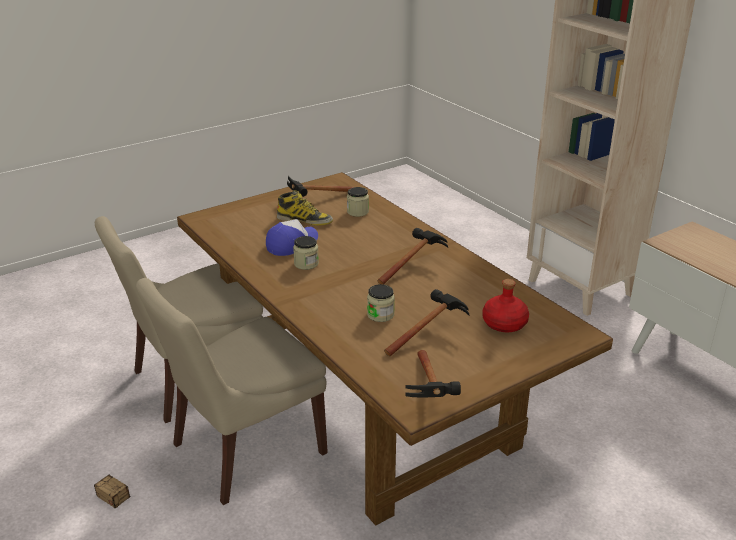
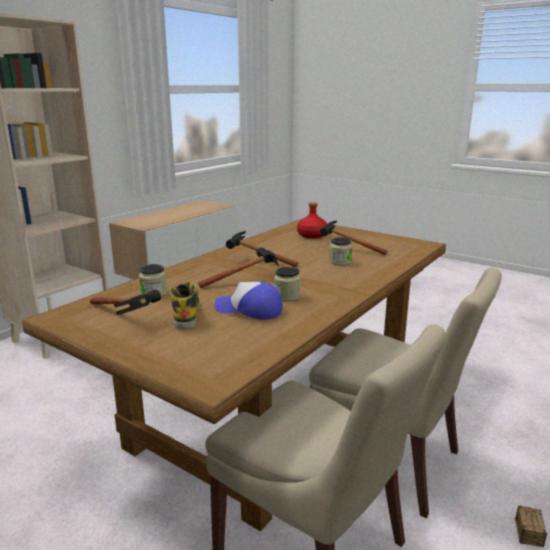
camera: 110 degrees left, 10 degrees down
hammer [405,350,461,397] -> hammer moved to [198,248,279,288]

